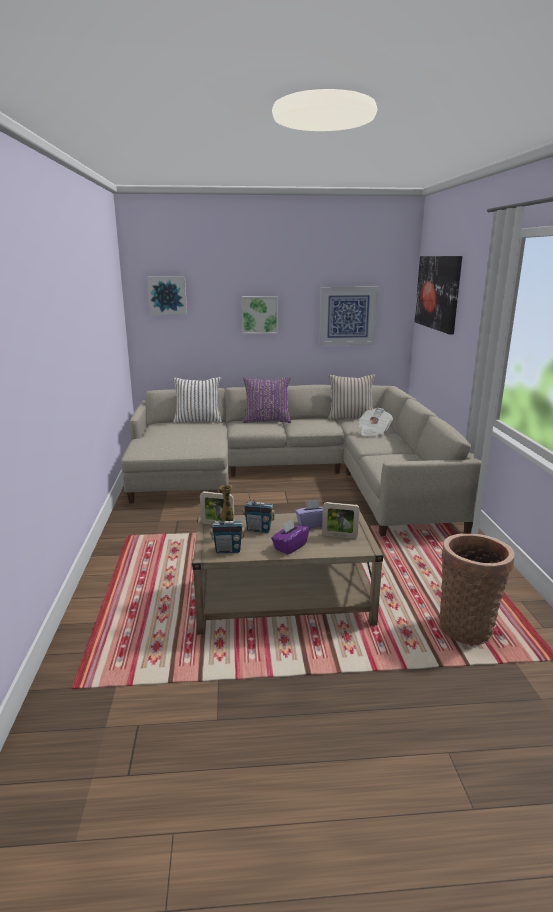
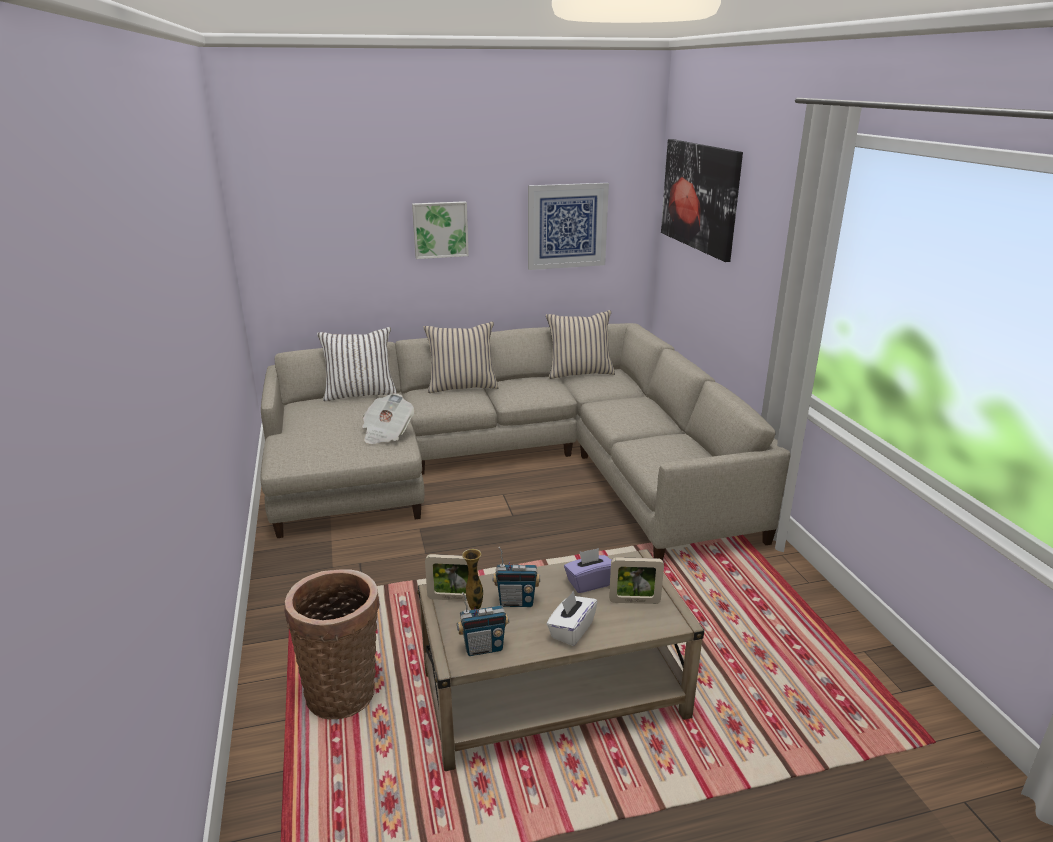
camera: 10 degrees left, 5 degrees up
picture [147,276,187,315] -> none
purple pillow [243,377,291,423] -> beige pillow [423,322,498,393]
purple tissue box [271,519,309,554] -> white tissue box [547,591,597,646]
newspaper [359,408,393,436] -> newspaper moved to [362,394,415,444]
basket [439,534,515,645] -> basket moved to [284,569,380,719]

